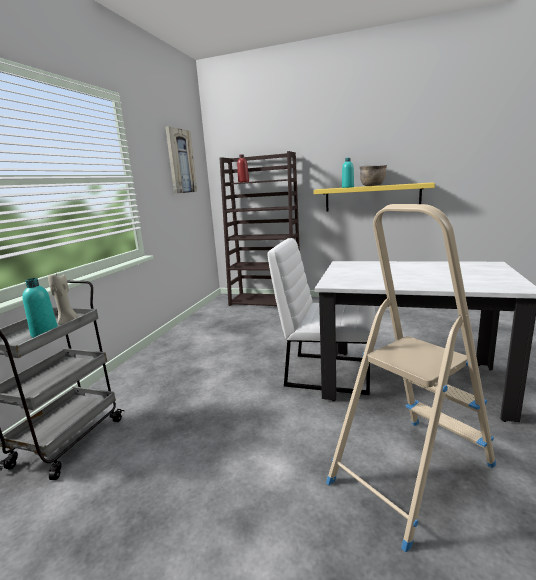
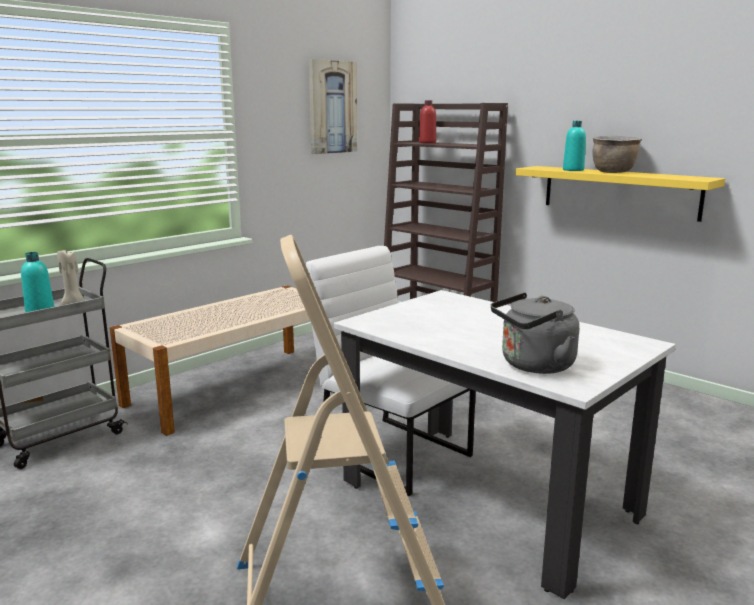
camera: 25 degrees right, 0 degrees up
none -> beige bench [110,285,310,436]
none -> grey kettle [491,292,579,374]

